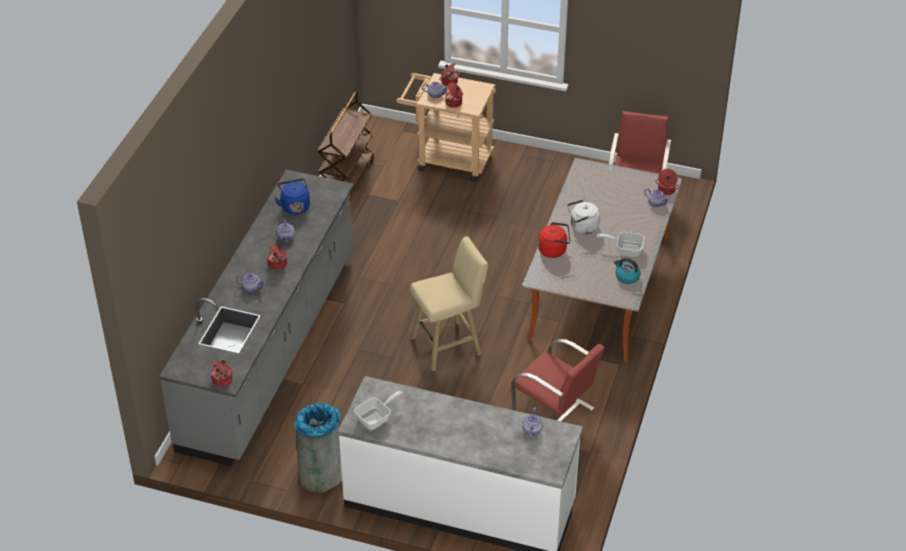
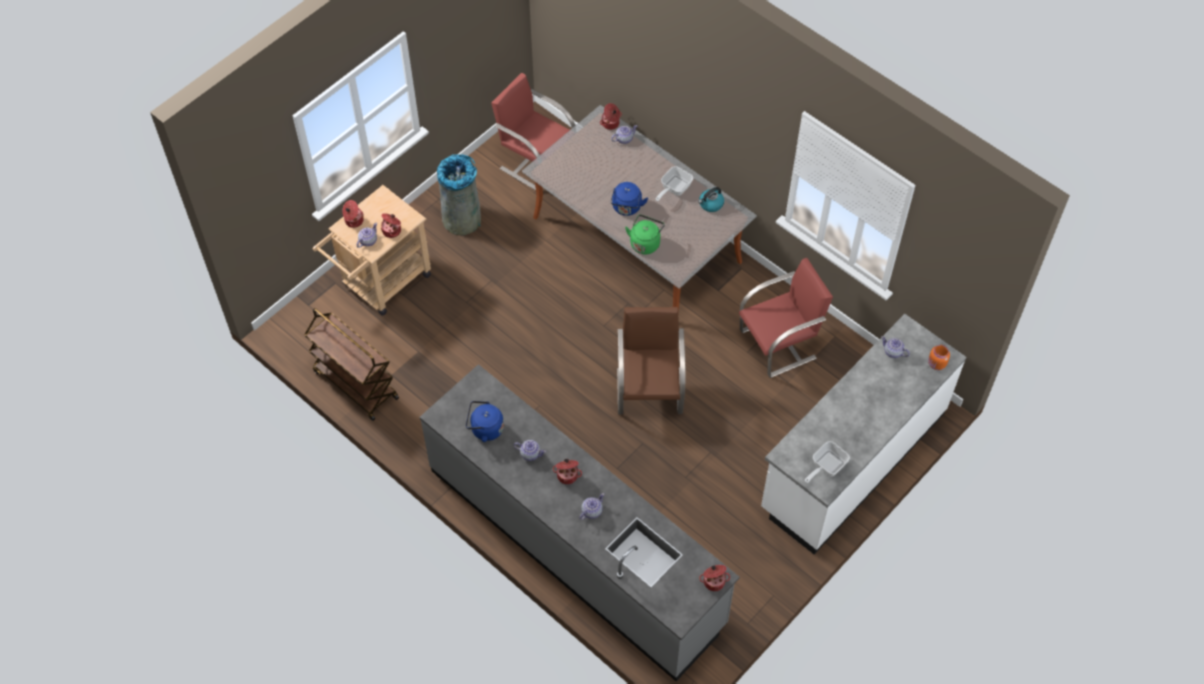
camera: 65 degrees left, 15 degrees up
grey trash can [294,403,342,493] -> grey trash can moved to [437,154,481,235]
frying pan [354,390,403,430] -> frying pan turned 120 degrees counterclockwise [805,441,850,483]
beige stool [410,236,488,371] -> brown chair [617,307,685,414]
red kettle [538,222,570,258] -> green kettle [625,215,665,254]
white kettle [567,200,600,234] -> blue kettle [610,182,648,216]
none -> orange jar [928,345,950,370]

